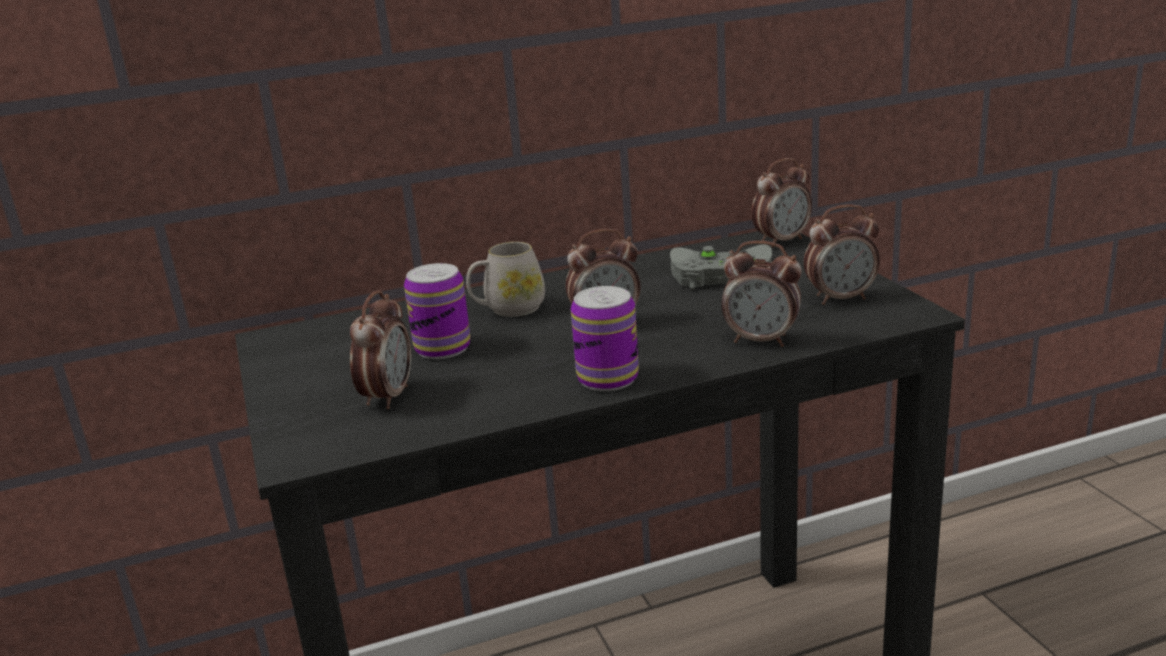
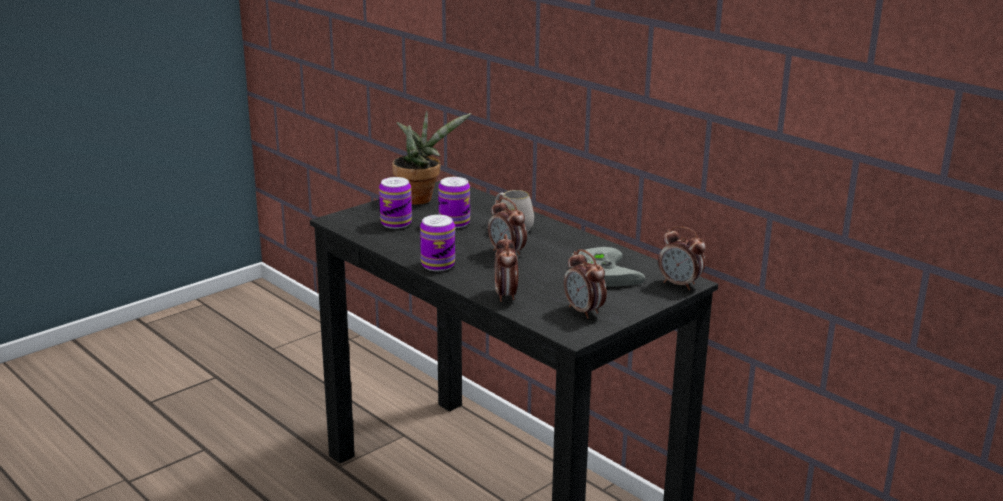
camera: 65 degrees right, 0 degrees up
alarm clock [350,290,411,409] -> can [379,177,412,229]
none -> potted plant [392,111,471,204]

